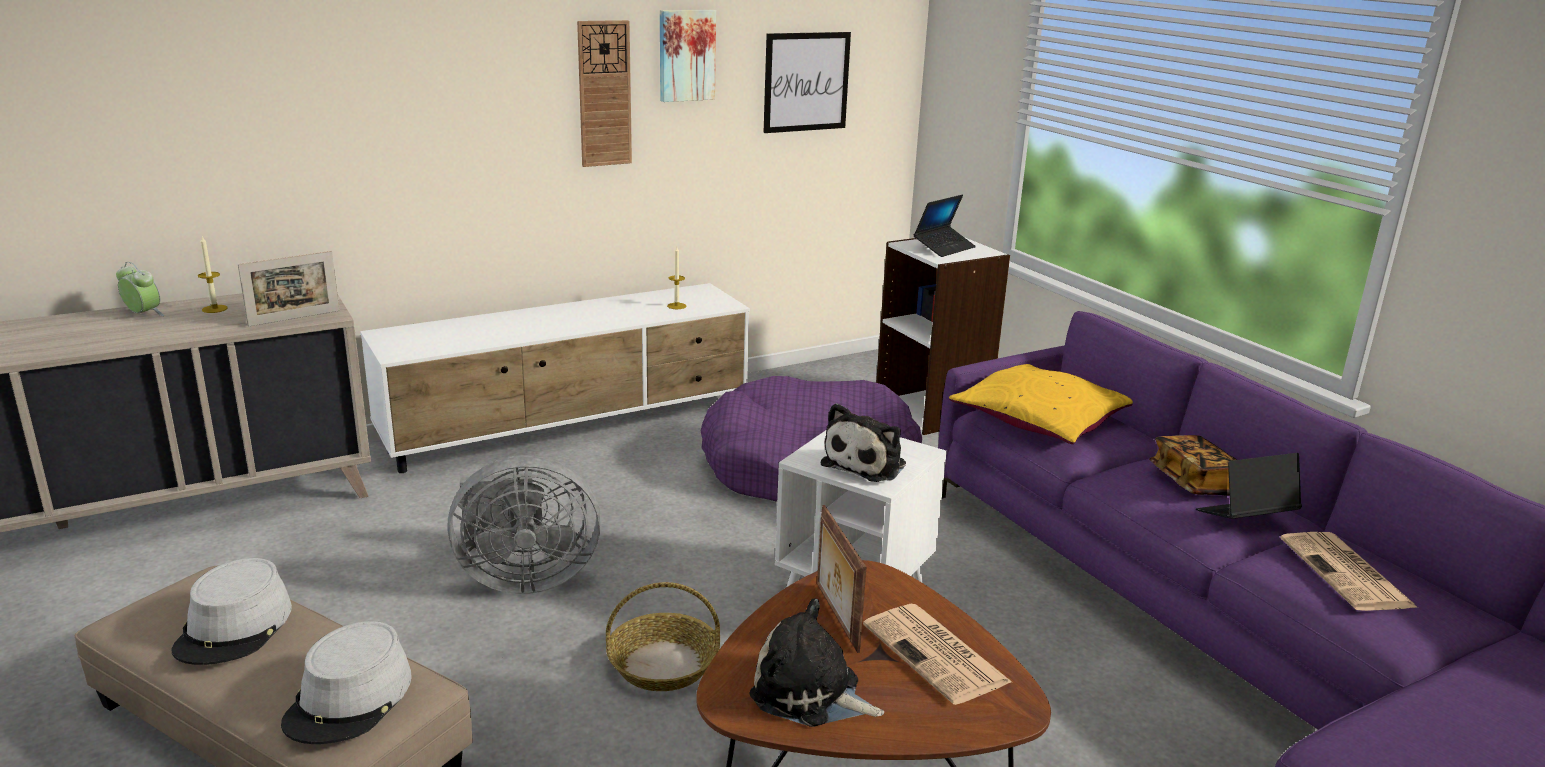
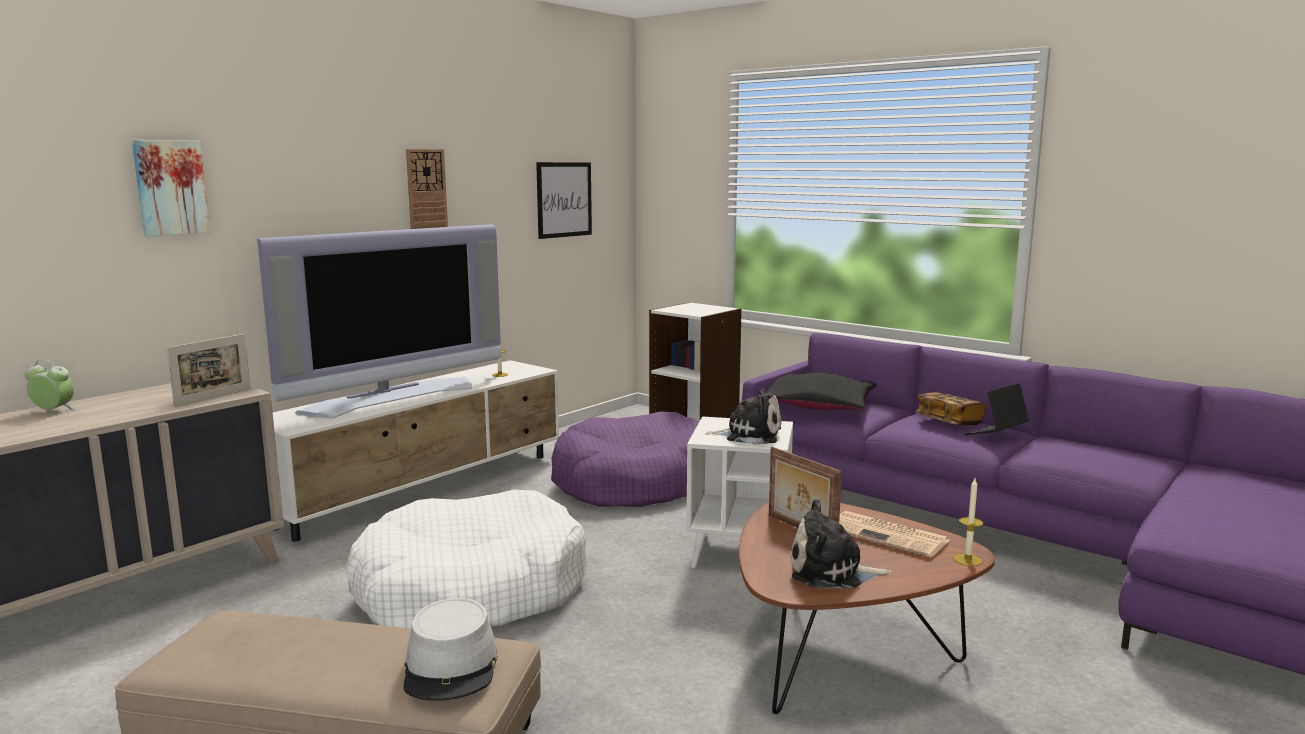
camera: 20 degrees left, 10 degrees down
grey hat [172,558,292,665] -> none
candle [198,236,228,313] -> candle moved to [954,478,984,566]
grey fan [448,455,601,594] -> white dog bed [346,490,587,628]
basket [606,582,720,691] -> none
picture [660,10,716,102] -> picture moved to [132,140,210,236]
plush toy [821,403,906,482] -> plush toy turned 90 degrees counterclockwise [705,389,781,445]
laptop [913,195,976,257] -> none
yellow pillow [949,364,1133,444] -> black pillow [766,373,876,410]
newspaper [1280,532,1418,611] -> none
none -> television [257,224,501,418]

